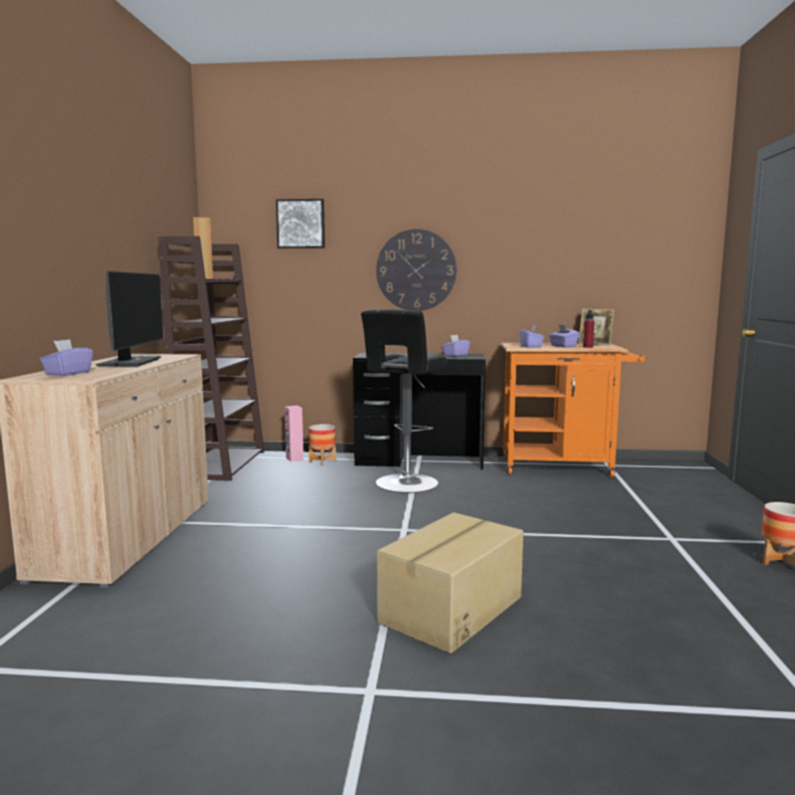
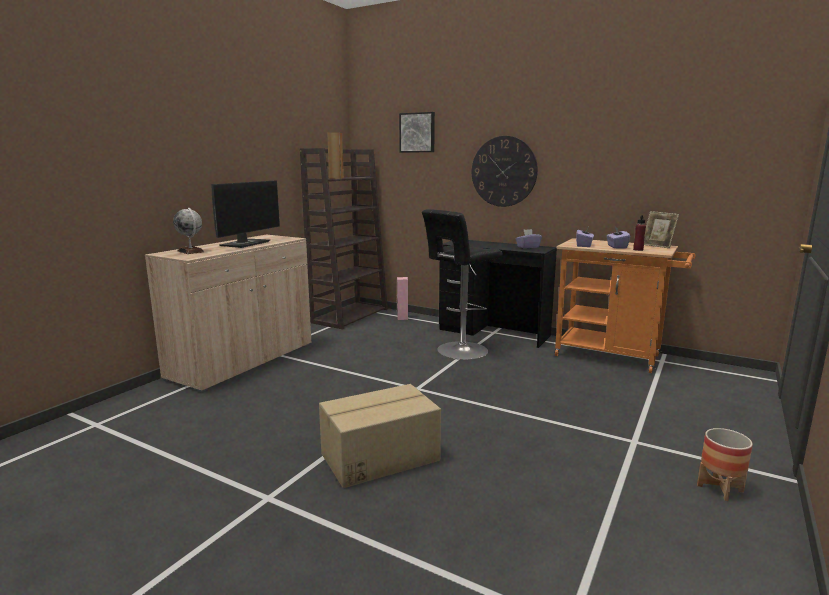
camera: 25 degrees right, 5 degrees up
purple tissue box [39,339,93,376] -> globe [173,208,204,254]
planter [309,424,336,466] -> none

